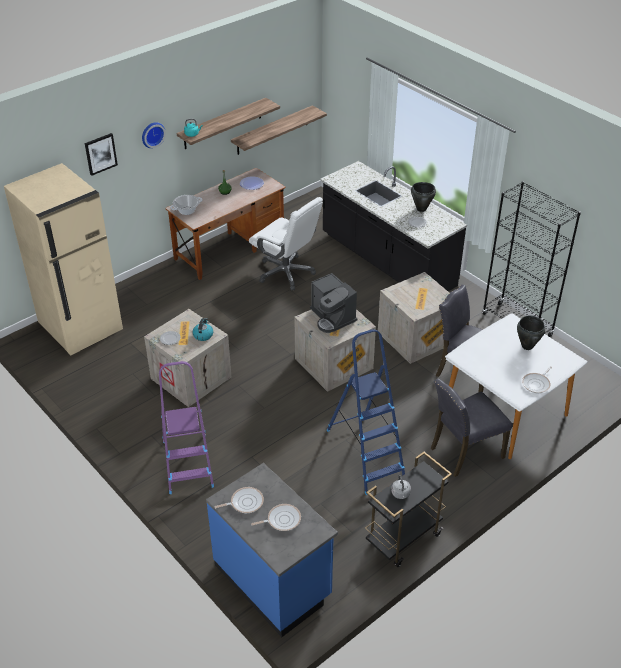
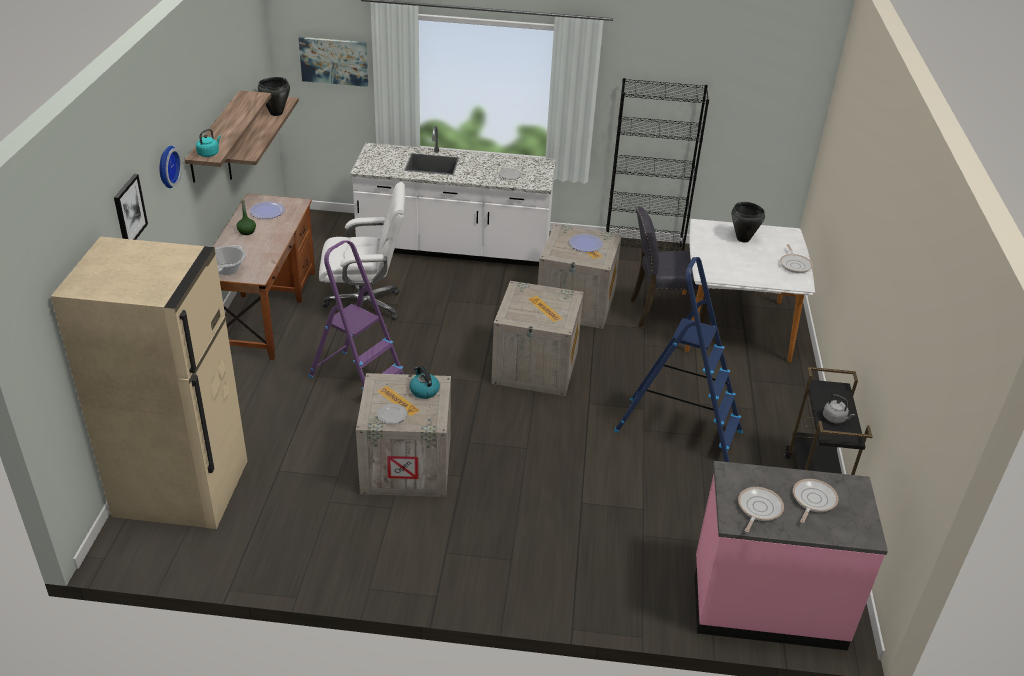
camera: 45 degrees left, 5 degrees down
purple step ladder [159,361,214,494] -> purple step ladder moved to [308,241,404,390]
blue counter [206,463,338,637] -> pink counter [695,461,888,650]
coffee machine [310,273,358,333] -> none
black counter [320,161,467,292] -> white counter [350,126,556,267]
black cooking pot [411,182,436,212] -> black cooking pot moved to [258,77,290,116]
grey chair [431,379,513,477] -> none
none -> picture [299,37,368,87]
none -> plate [569,234,603,252]

